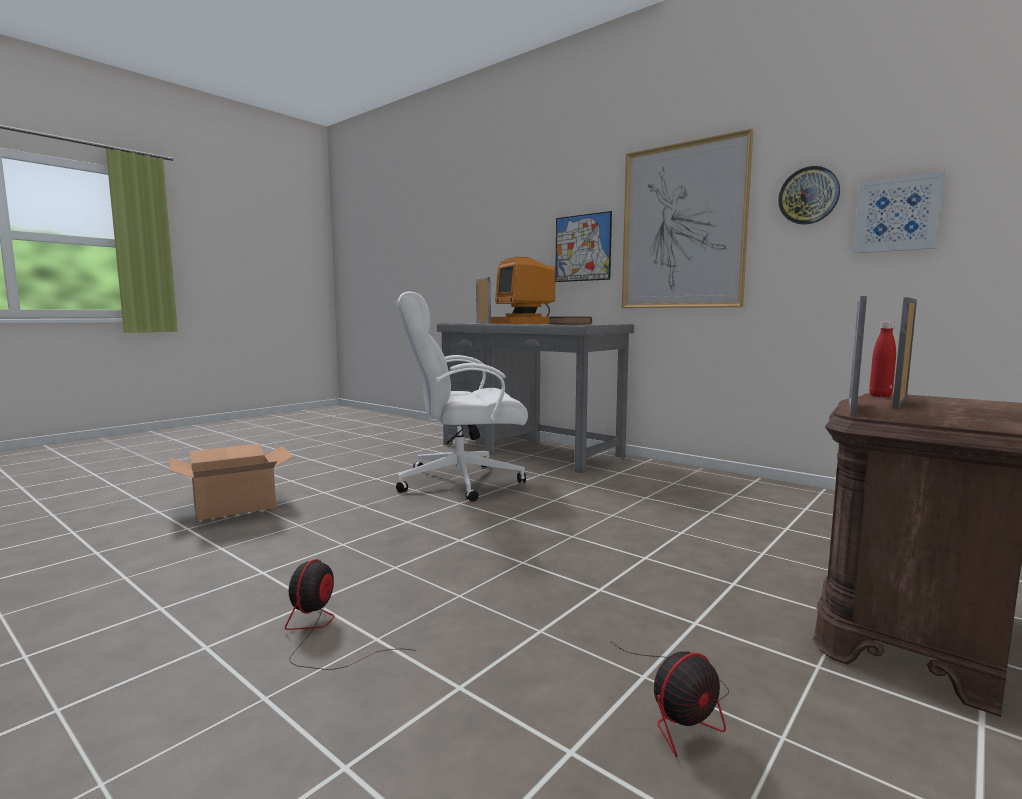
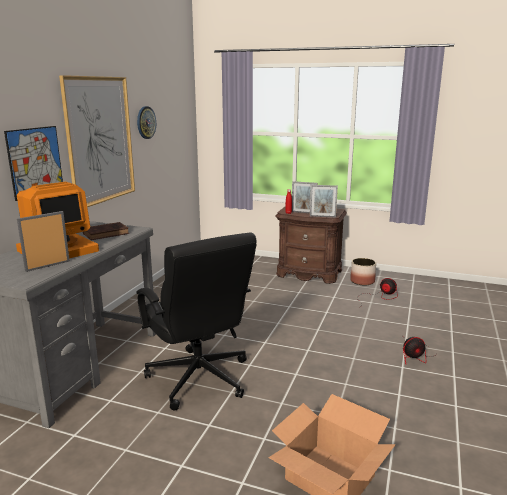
camera: 110 degrees left, 10 degrees up
white office chair [396,292,528,502] -> black office chair [136,232,257,411]
picture [853,171,946,253] -> none
none -> planter [350,258,376,285]

